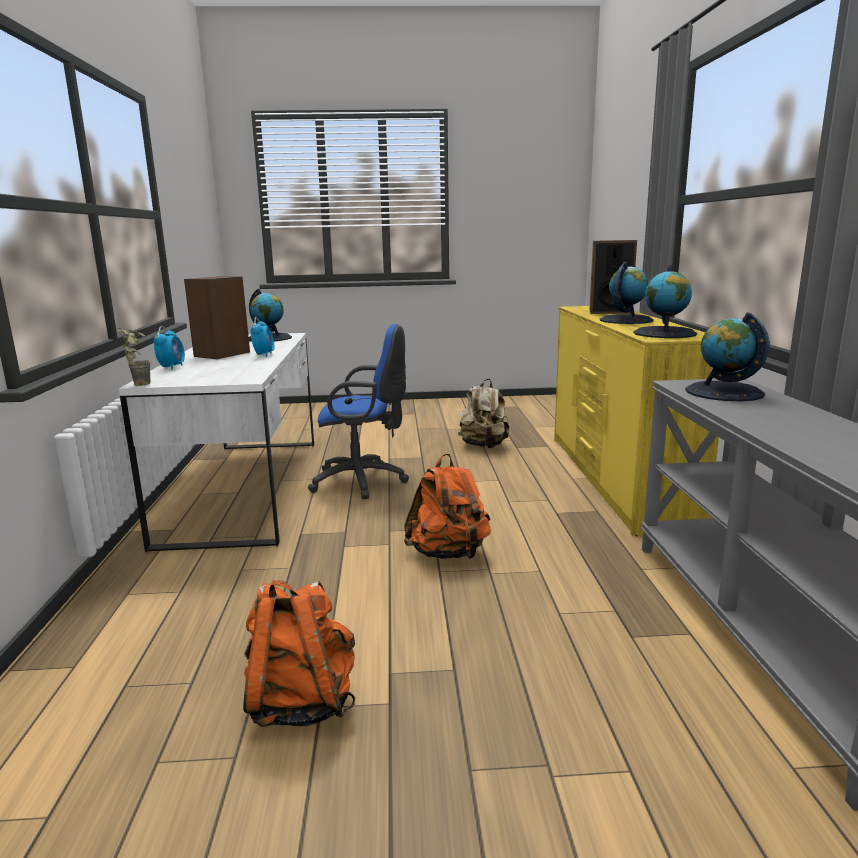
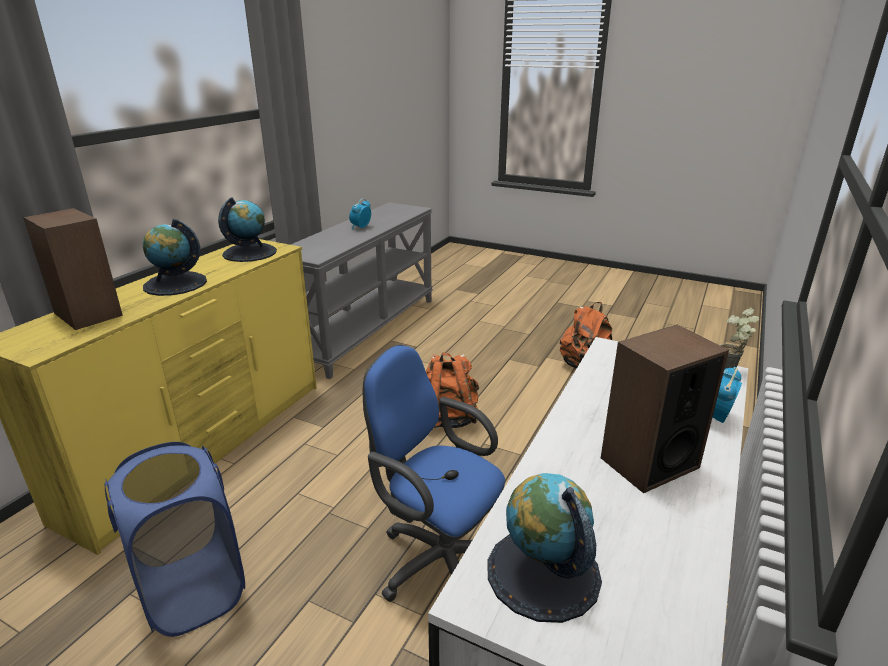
camera: 150 degrees left, 10 degrees up
alarm clock [251,317,274,357] -> alarm clock moved to [349,198,371,229]
beige backpack [458,379,510,448] -> blue laundry basket [105,442,245,637]
globe [685,312,770,401] -> none

